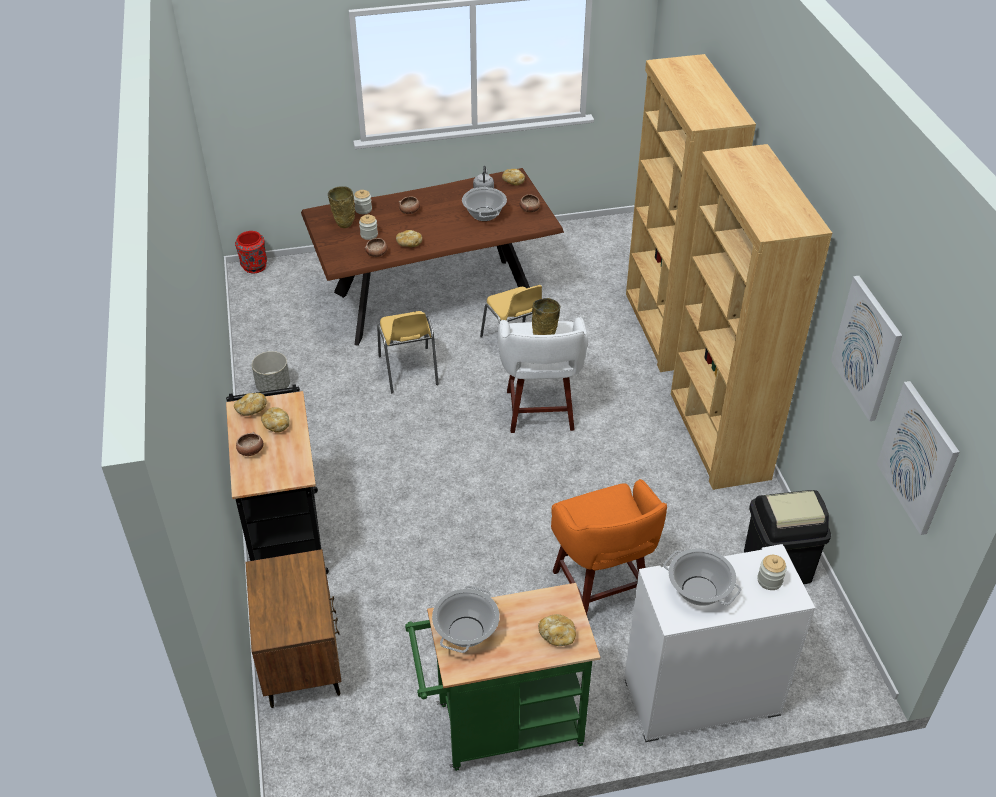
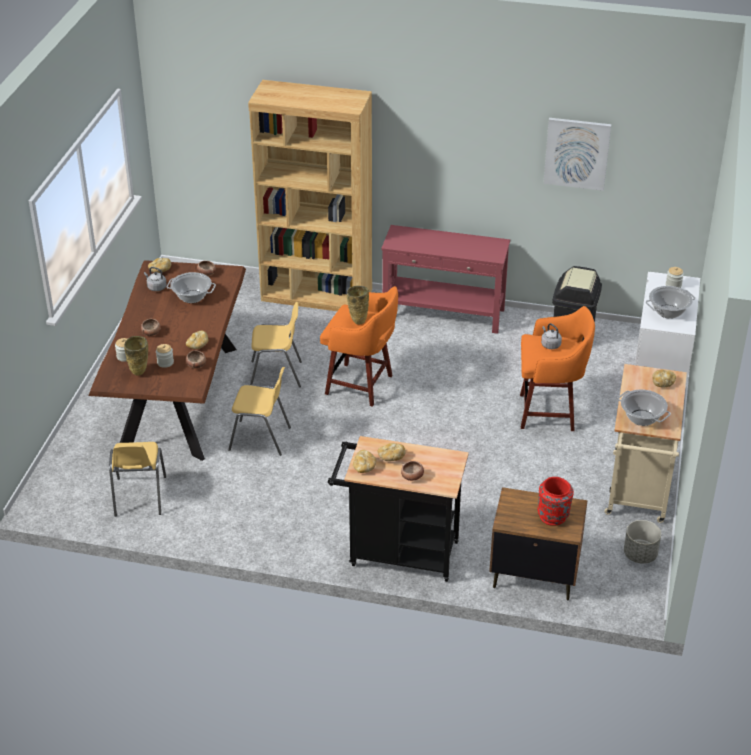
camera: 65 degrees left, 5 degrees down
red vase [235,231,267,273] -> red vase moved to [537,477,574,526]
grey planter [252,351,290,392] -> grey planter moved to [624,520,661,564]
green cart [405,583,600,771] -> beige cart [604,364,687,523]
white stool [498,317,588,433] -> orange stool [320,286,398,407]
brown bookcase [671,144,832,490] -> red console table [381,225,510,334]
picture [877,381,960,535] -> none
none -> yellow chair [109,442,166,517]
none -> grey kettle [541,323,562,349]

